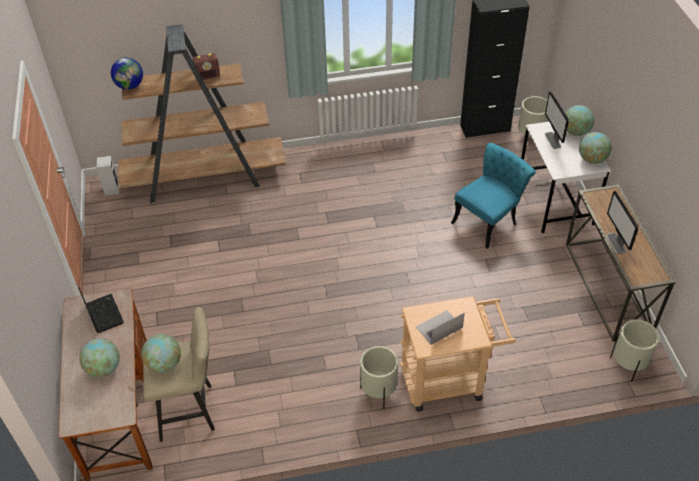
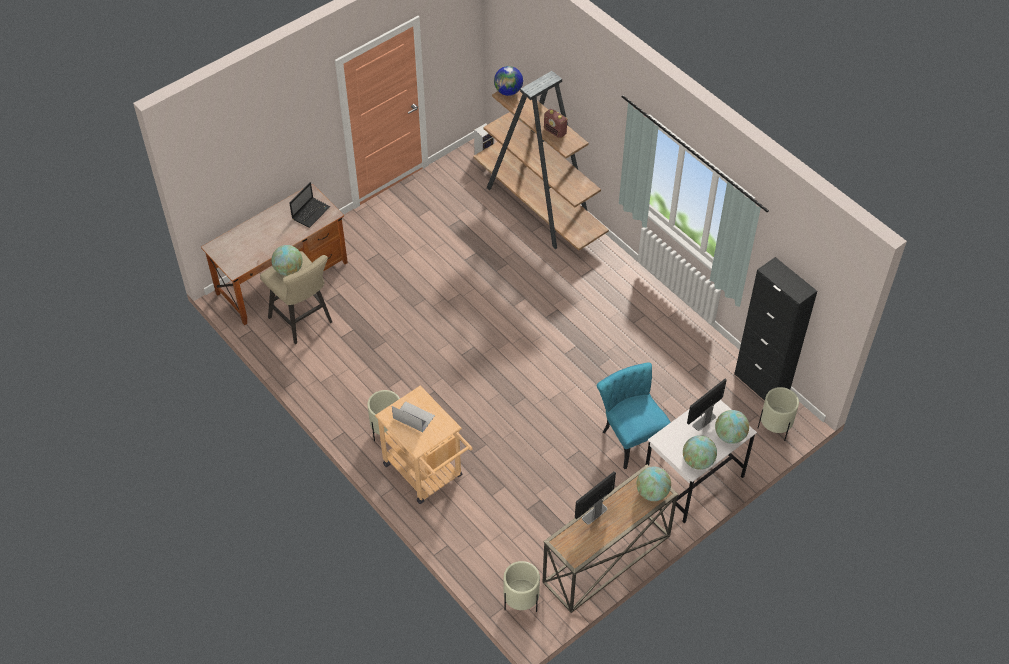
camera: 60 degrees right, 5 degrees up
globe [80,338,120,377] -> globe moved to [637,467,671,501]
turquoise chair [451,143,536,249] -> turquoise chair turned 135 degrees counterclockwise [597,363,671,469]

